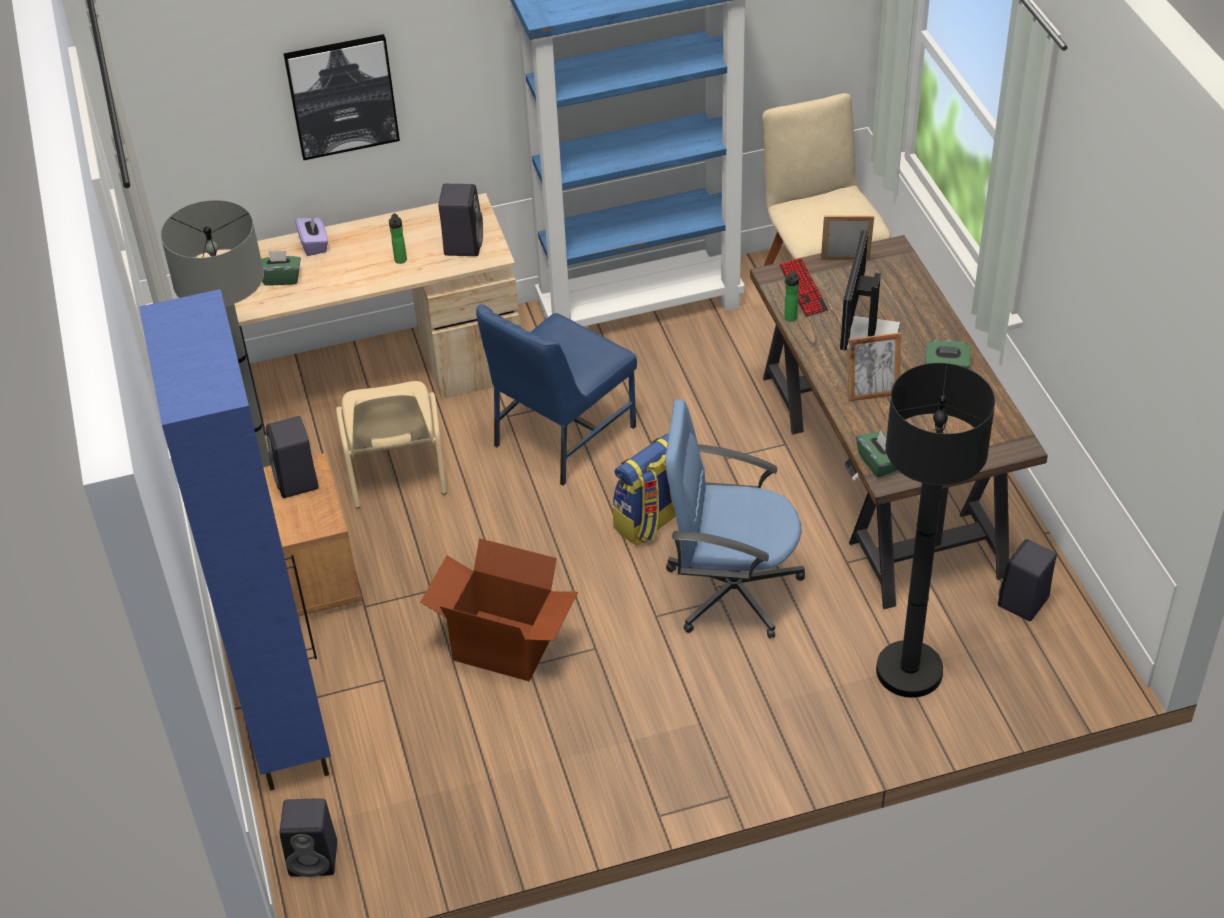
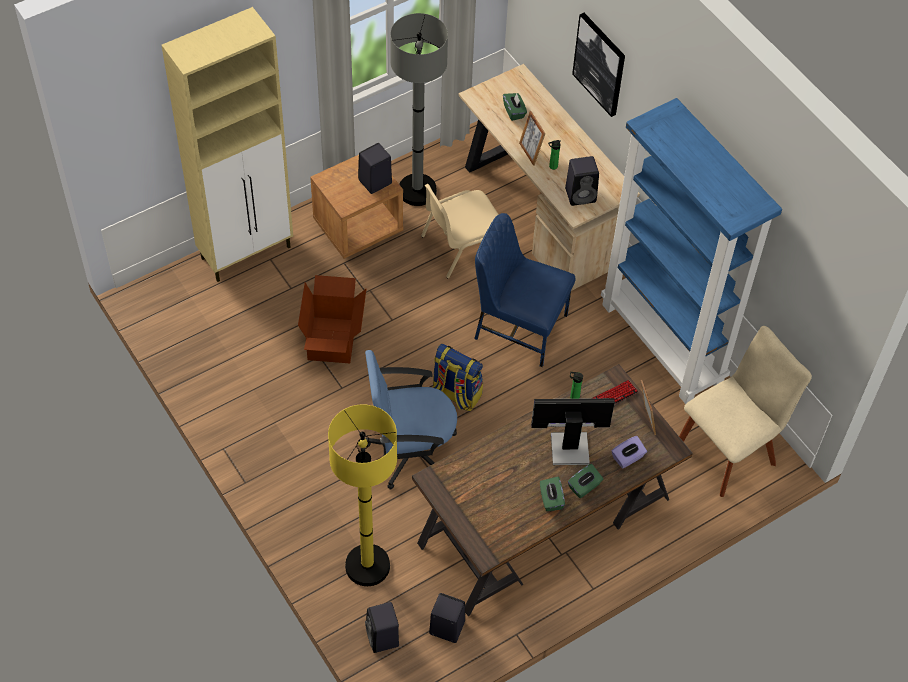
camera: 70 degrees right, 10 degrees up
blue cabinet [139,289,331,790] -> beige cabinet [161,7,293,282]
black speaker [279,798,337,877] -> black speaker moved to [365,602,399,653]
purple tissue box [295,215,328,256] -> purple tissue box moved to [612,436,647,469]
blue office chair [665,399,805,638] -> blue office chair turned 90 degrees counterclockwise [365,350,457,490]
picture frame [848,332,901,401] -> picture frame moved to [519,111,546,166]
green tissue box [856,431,897,478] -> green tissue box moved to [568,464,603,498]
black floor lamp [876,363,995,698] -> yellow floor lamp [328,404,397,586]

